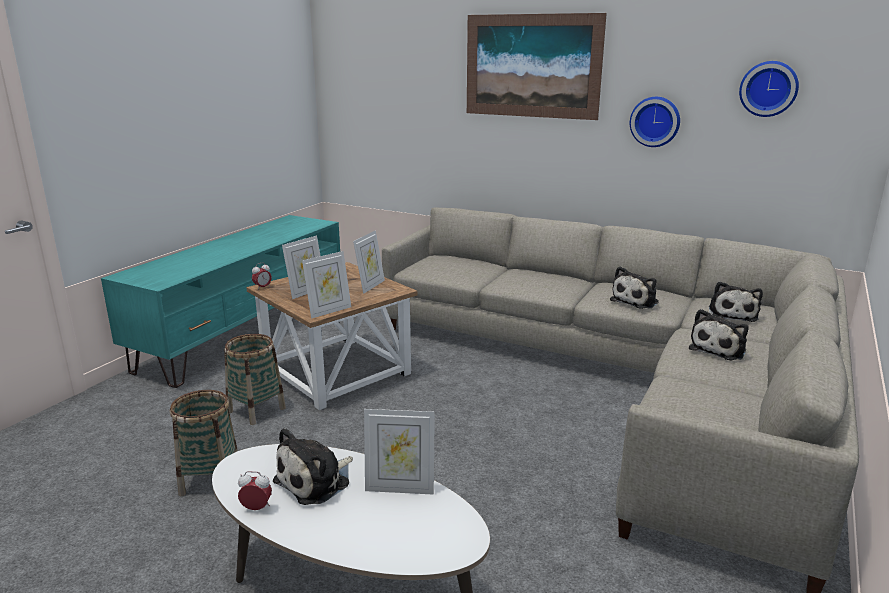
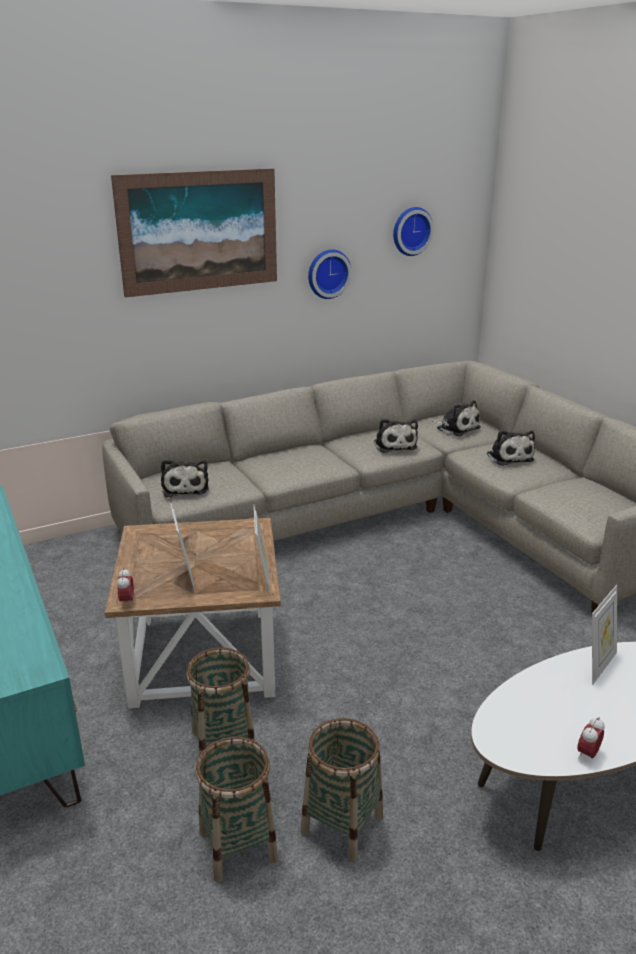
camera: 55 degrees left, 5 degrees up
plush toy [273,428,353,505] -> plush toy moved to [161,459,209,498]
picture frame [353,230,385,294] -> none
none -> basket [196,737,278,882]

